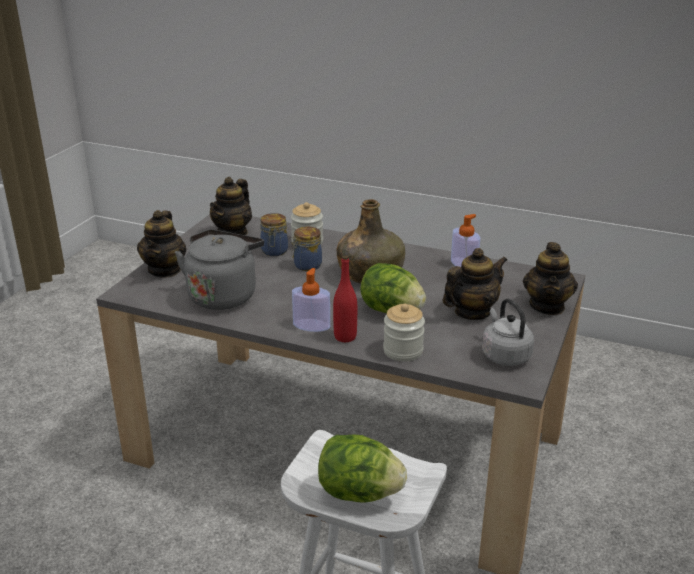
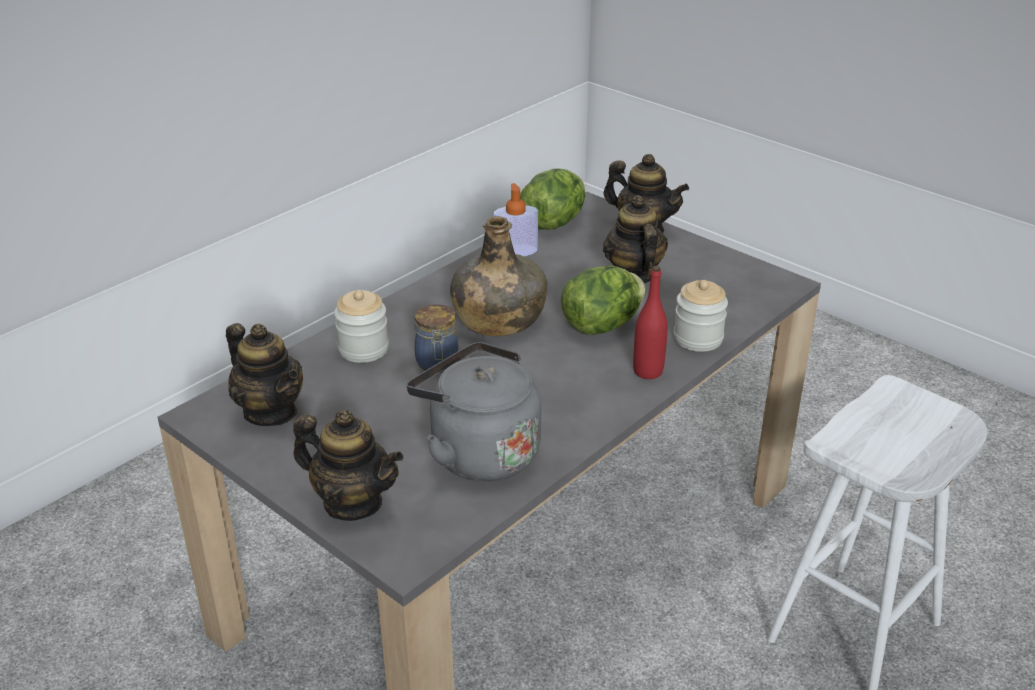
camera: 70 degrees left, 5 degrees up
jar [260,213,288,256] -> none
soap dispenser [292,268,330,332] -> none
lettuce [318,435,407,502] -> lettuce moved to [520,168,585,230]
grey kettle [482,299,534,366] -> none

